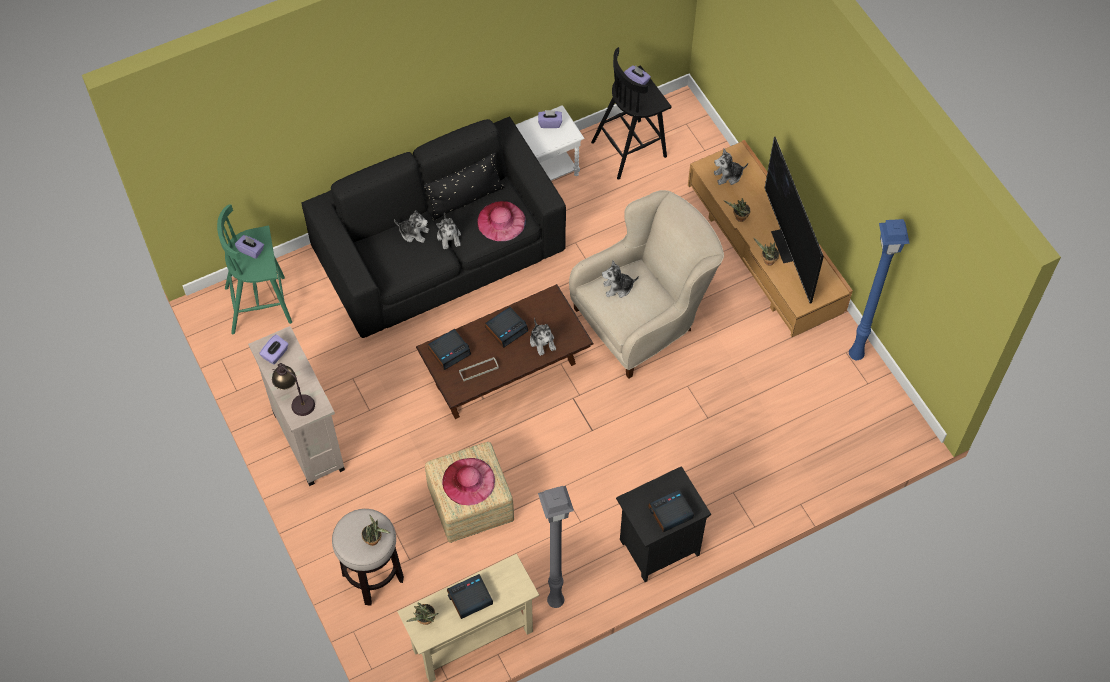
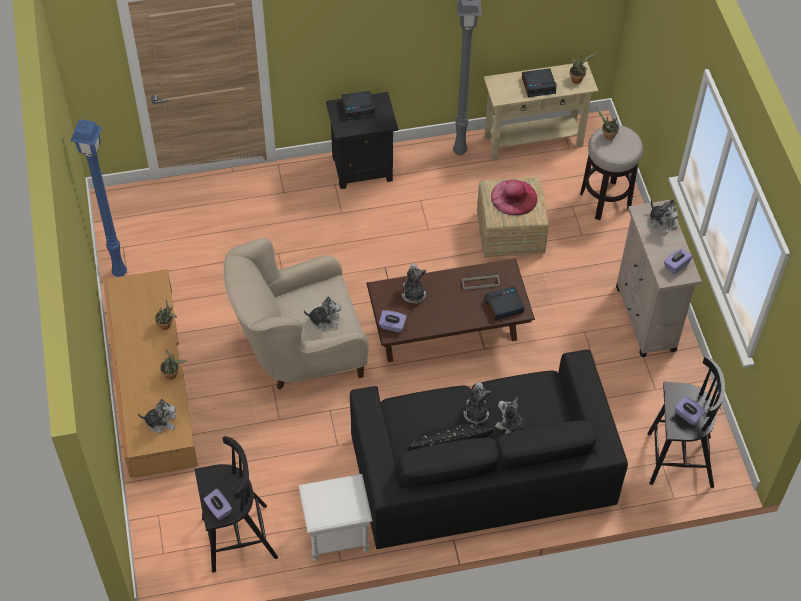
camera: 165 degrees left, 5 degrees down
green stool [217,204,292,334] -> black stool [647,357,725,488]
table lamp [272,363,315,416] -> plush toy [649,199,678,235]
pink hat [477,201,526,241] -> none
alarm clock [485,307,528,348] -> none
purple tissue box [538,110,562,128] -> purple tissue box moved to [379,310,407,332]
television [765,137,824,304] -> none

